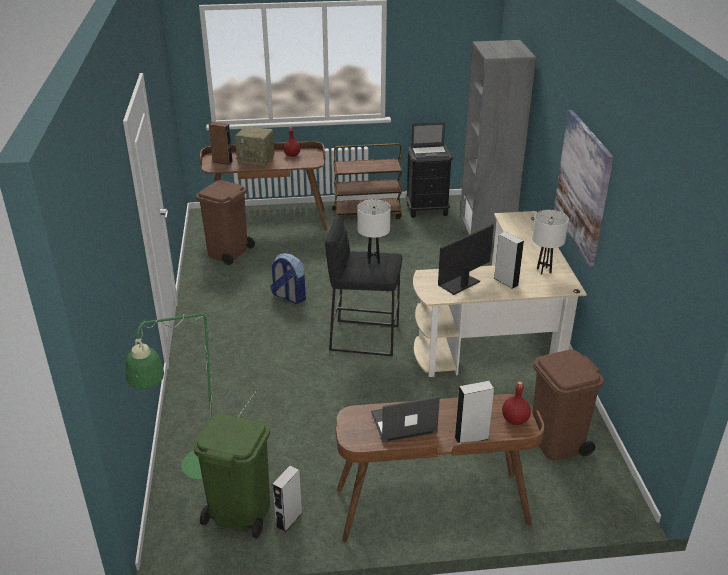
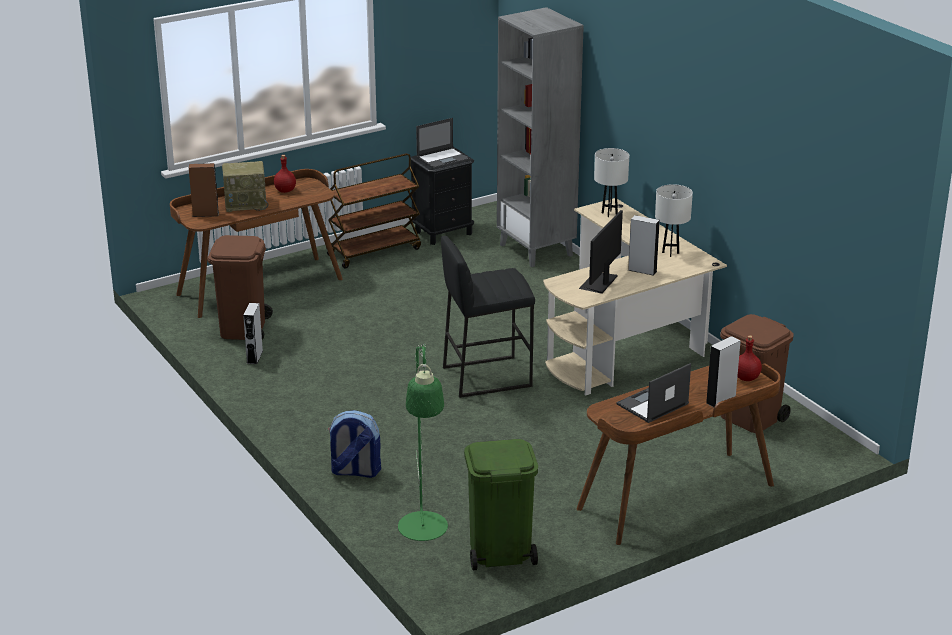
camera: 25 degrees left, 5 degrees down
backpack [270,253,306,304] -> backpack moved to [328,410,381,478]
grey speaker [272,466,303,532] -> grey speaker moved to [243,303,263,364]
white table lamp [357,199,391,264] -> white table lamp moved to [594,148,629,217]
picture [554,110,614,267] -> none

